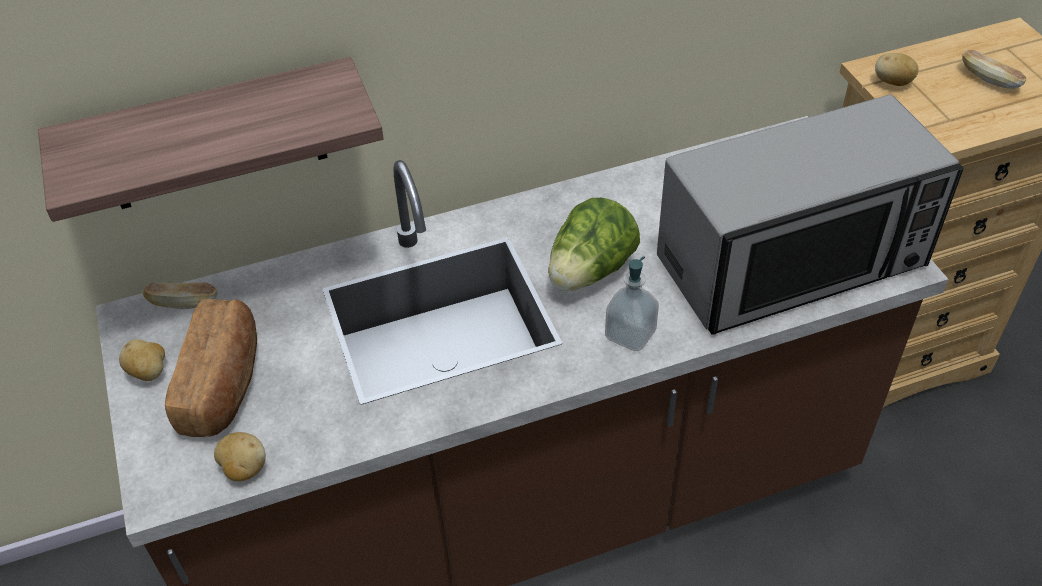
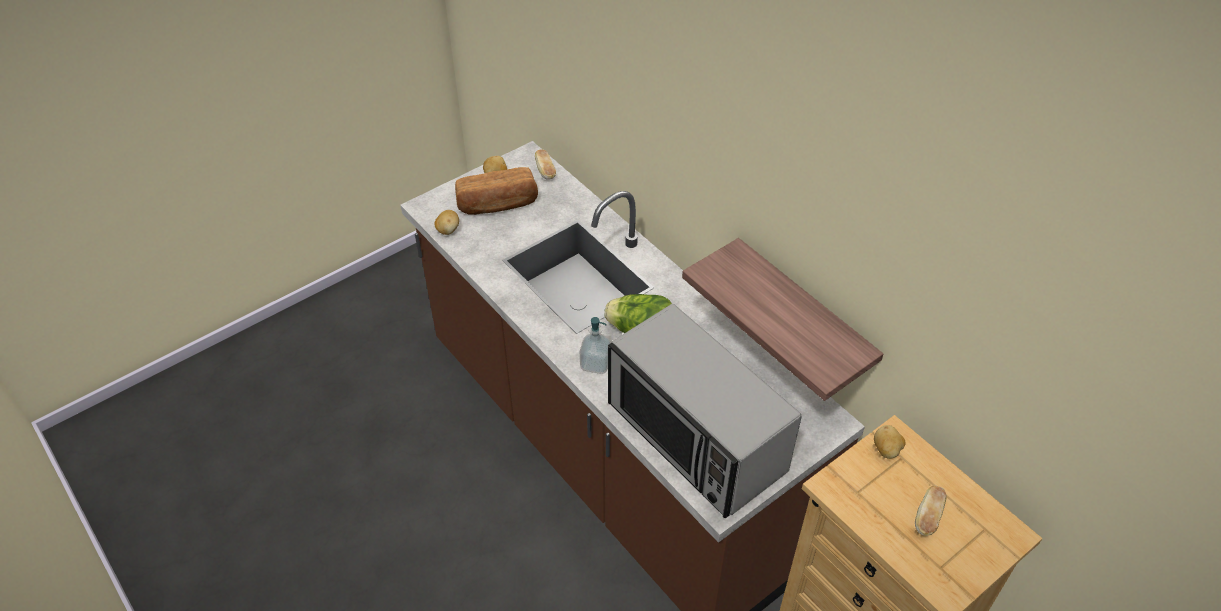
camera: 70 degrees right, 0 degrees up
shelf [38,57,384,222] -> shelf moved to [682,238,883,401]

